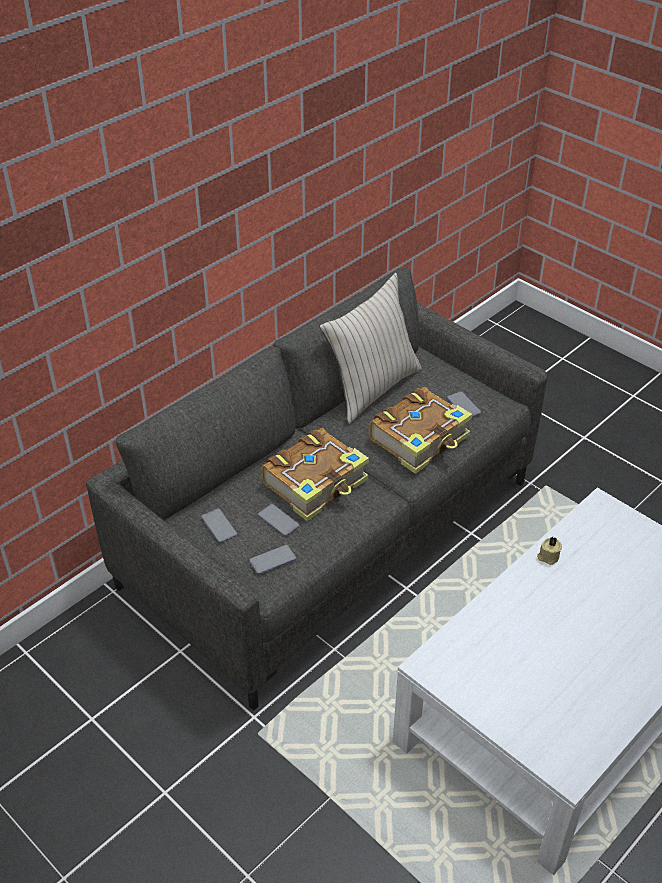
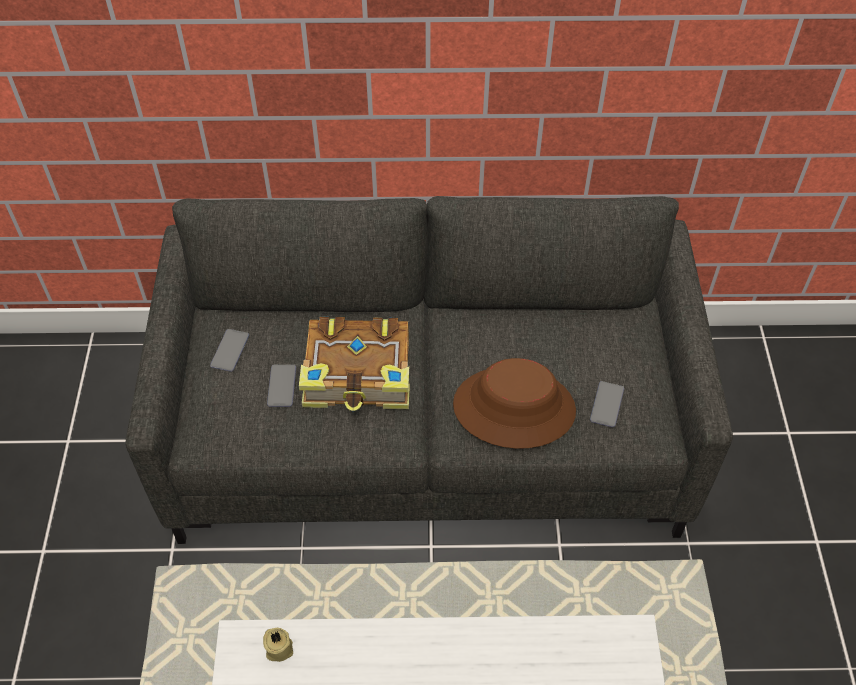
camera: 45 degrees right, 10 degrees up
phone [249,545,296,574] -> none
beige pillow [319,273,422,424] -> none
book [369,387,472,474] -> brown hat [453,358,576,449]
beige candle [537,537,562,565] -> beige candle moved to [263,628,293,662]

